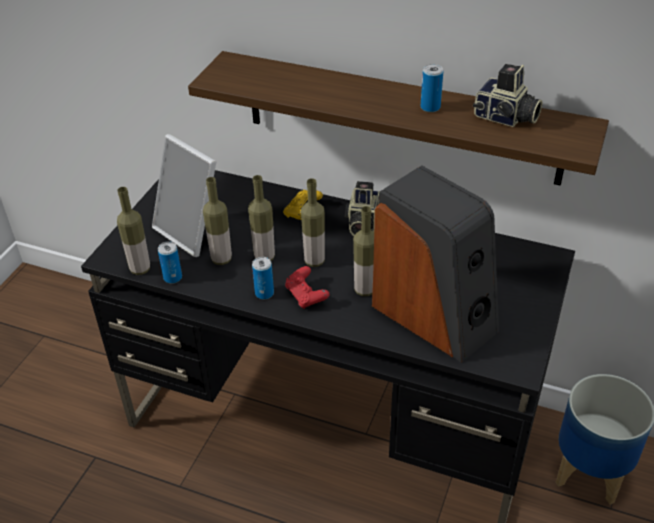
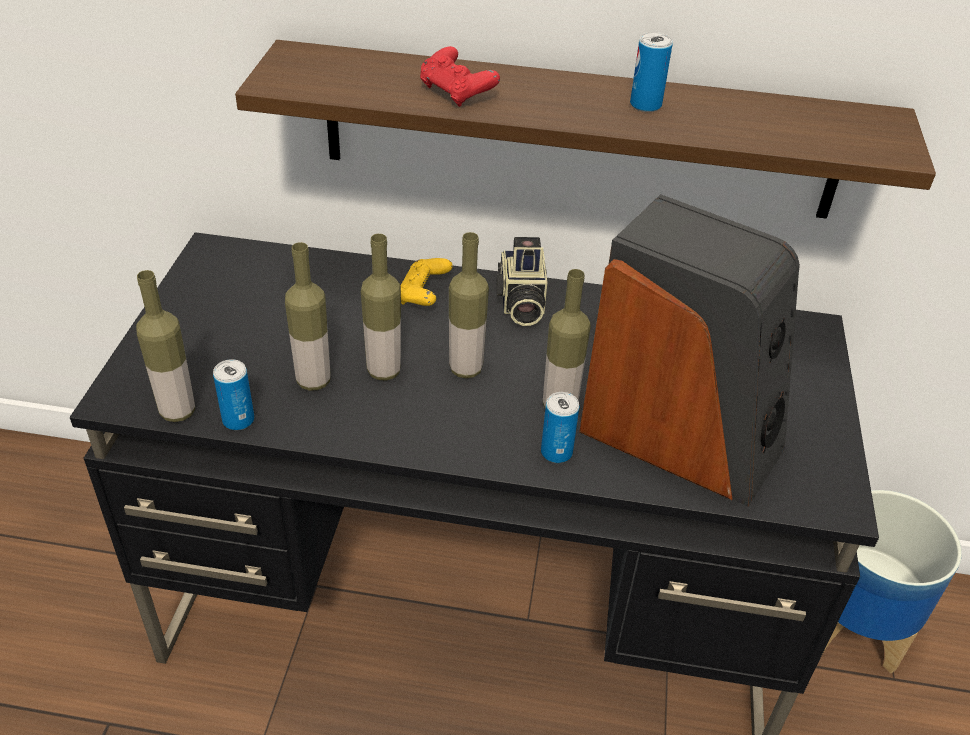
camera: 15 degrees left, 0 degrees up
picture frame [152,134,216,257] -> none
can [252,257,274,299] -> can moved to [541,392,579,463]
red game controller [285,266,329,309] -> red game controller moved to [420,46,500,107]
camera [473,64,542,127] -> none

